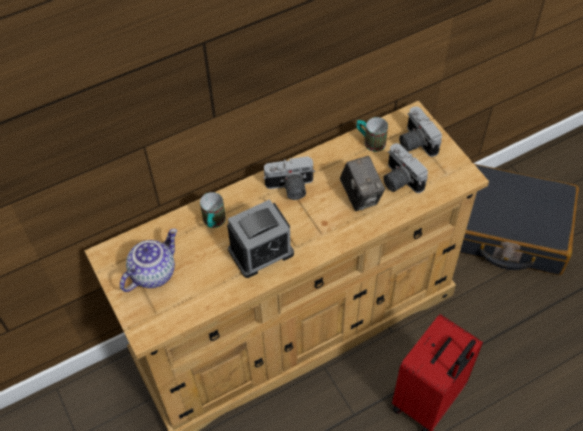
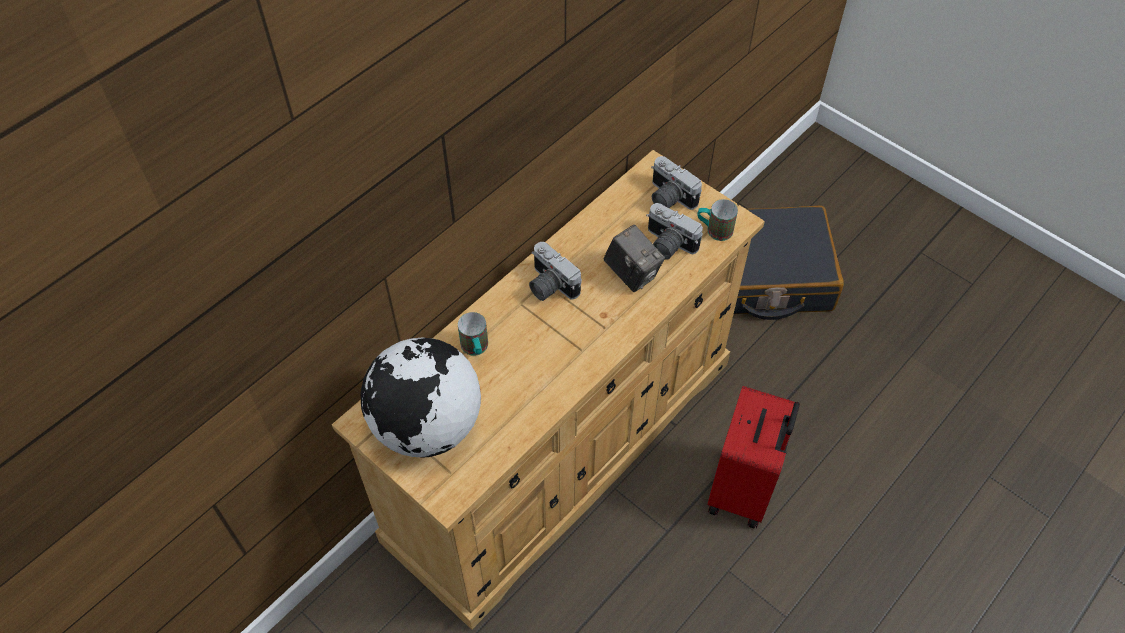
camera: 20 degrees left, 0 degrees up
teapot [120,229,177,292] -> globe [361,337,481,458]
alarm clock [227,199,294,278] -> none
camera [263,156,315,200] -> camera turned 75 degrees clockwise [529,242,582,301]
mug [356,117,388,152] -> mug moved to [697,199,738,241]

